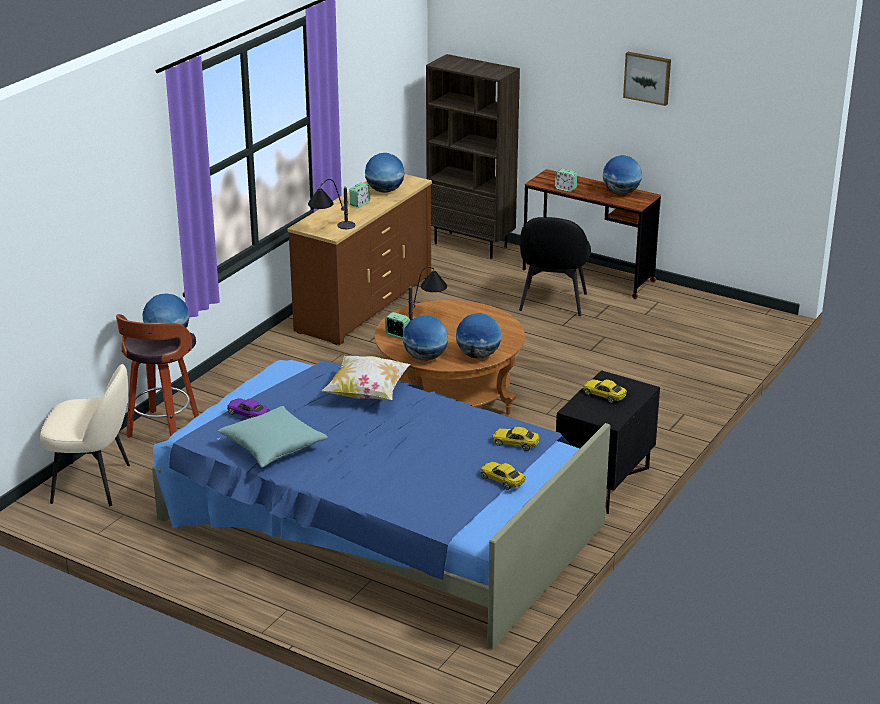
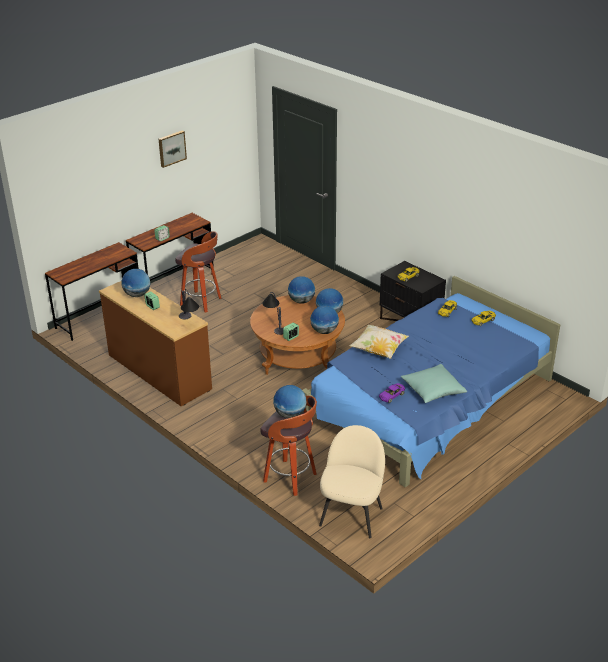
camera: 75 degrees left, 5 degrees up
brown bookcase [426,54,520,259] -> brown desk [45,242,139,341]
black chair [519,217,591,316] -> stool [175,231,222,312]
globe [603,155,642,195] -> globe moved to [288,276,315,304]

